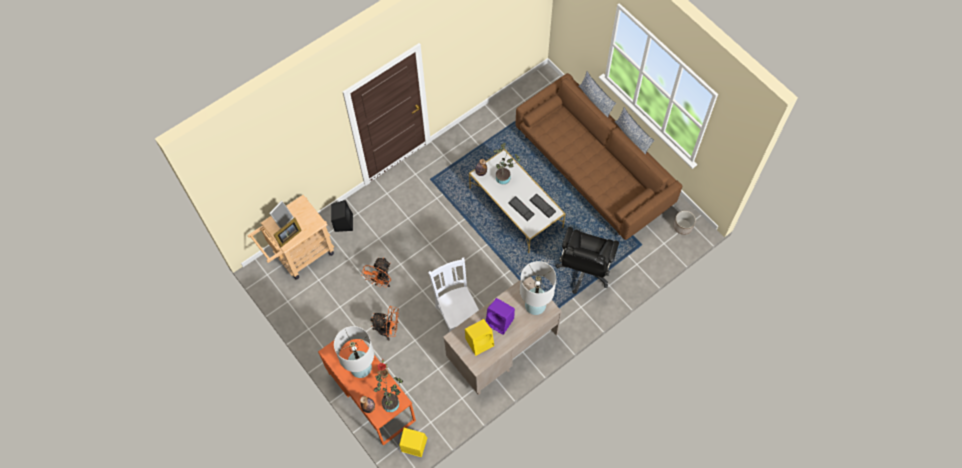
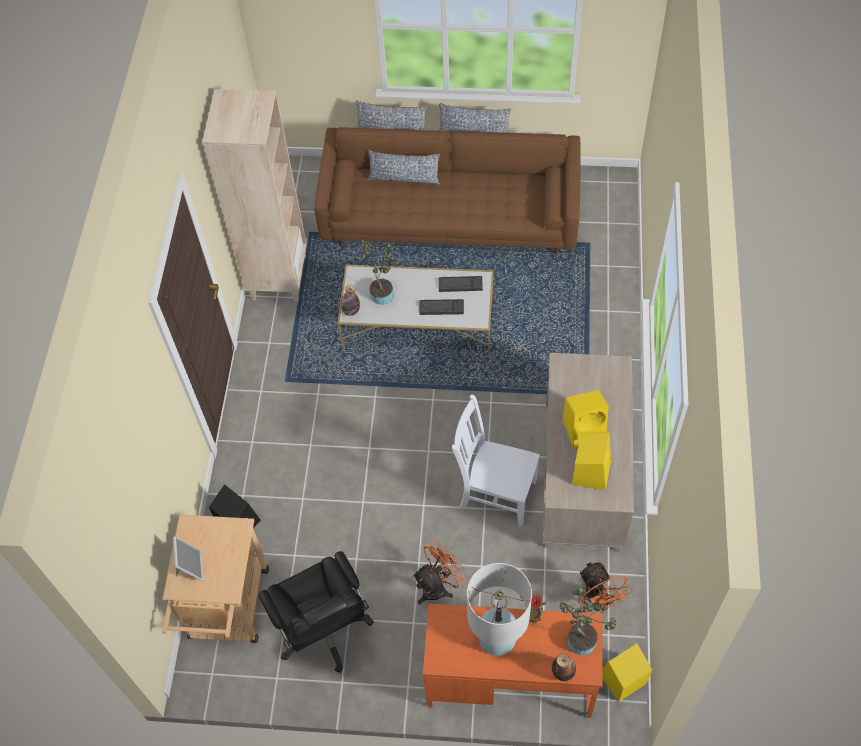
camera: 45 degrees left, 5 degrees down
picture frame [273,217,302,247] -> none
orange fan [361,257,391,287] -> orange fan moved to [579,562,632,613]
purple speaker [486,298,515,335] -> yellow speaker [563,390,609,448]
white table lamp [520,261,556,315] -> none
black office chair [556,227,619,294] -> black office chair moved to [258,551,374,673]
planter [673,211,696,235] -> none
none -> beige bookcase [202,89,307,302]
none -> pillow [367,150,440,185]

